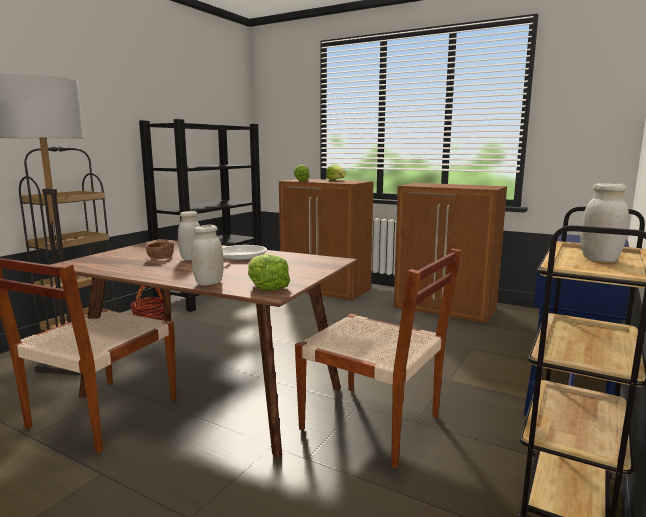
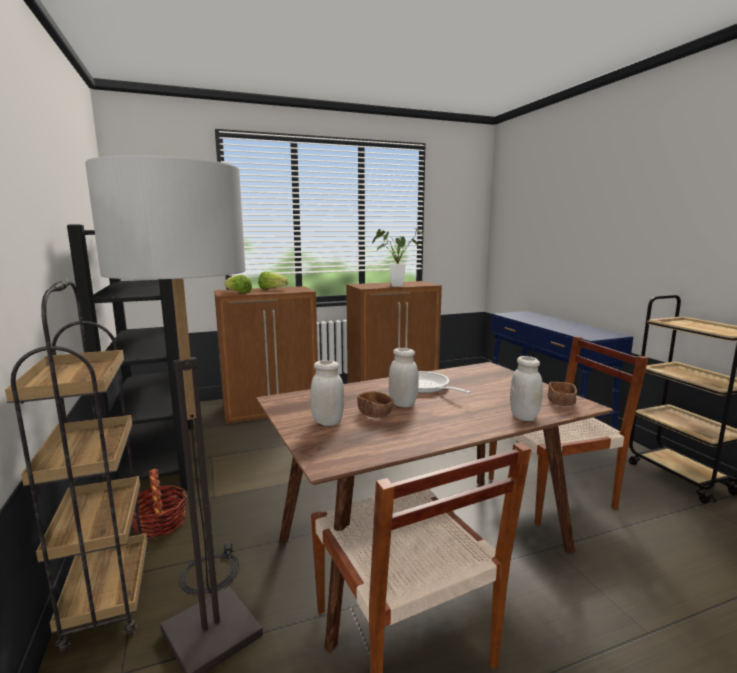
camera: 50 degrees left, 0 degrees up
lettuce [248,254,290,291] -> brown bowl [548,382,577,406]
white jar [580,183,629,262] -> white jar moved to [310,360,344,426]
none -> potted plant [372,228,423,287]

